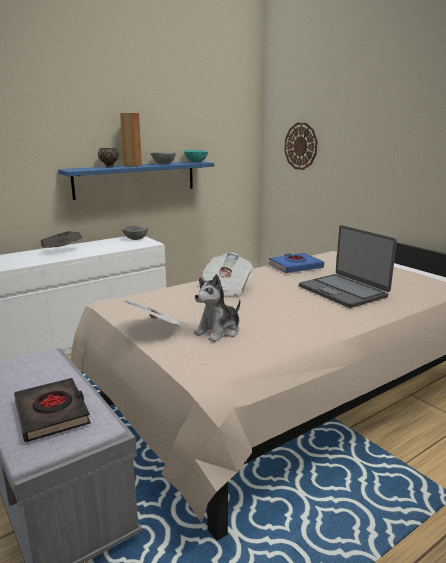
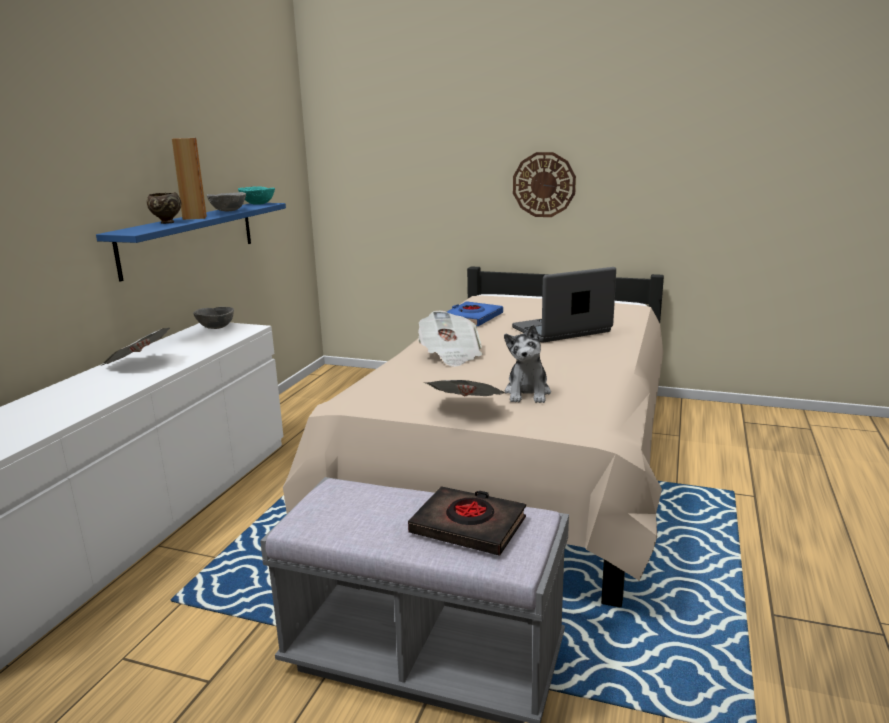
camera: 35 degrees left, 0 degrees up
wall clock [284,123,318,170] -> wall clock moved to [513,152,576,217]
laptop [299,225,397,308] -> laptop turned 135 degrees clockwise [512,267,616,343]

